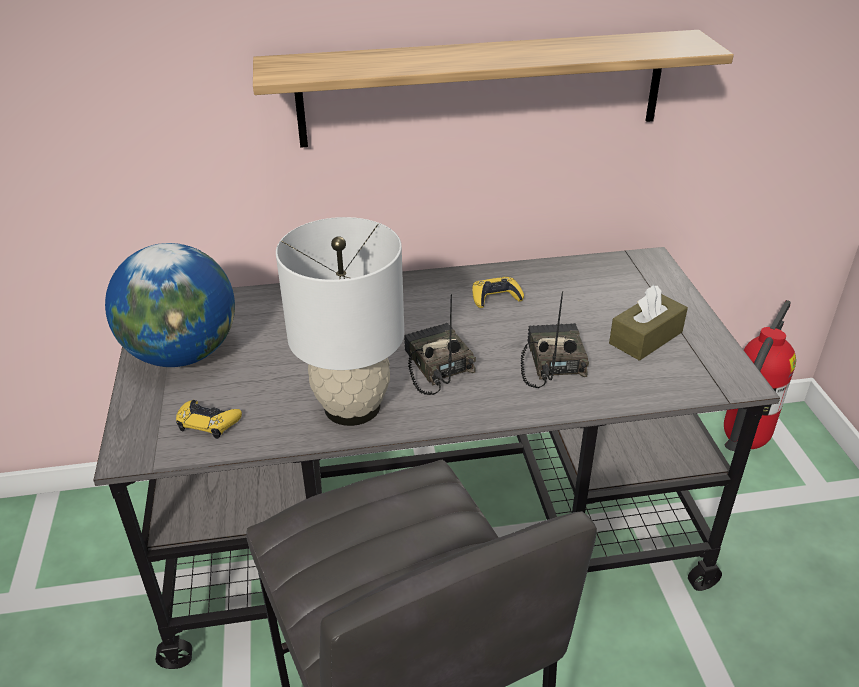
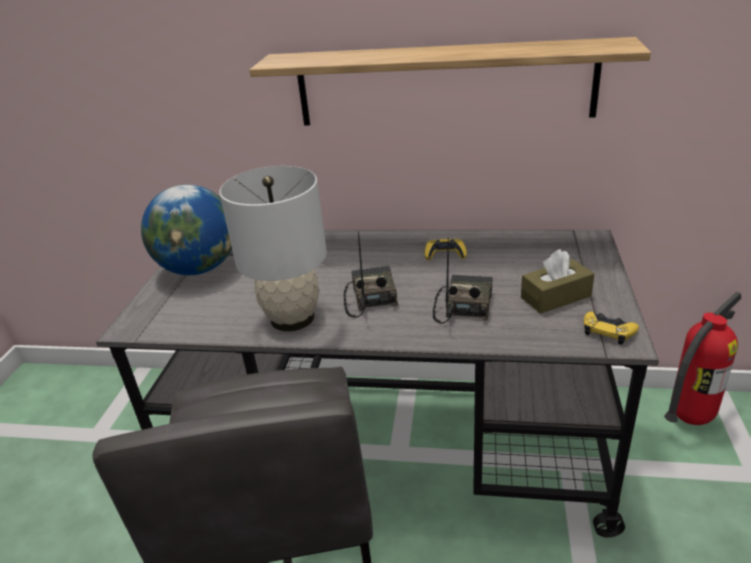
camera: 20 degrees right, 5 degrees down
yellow game controller [176,400,242,439] -> yellow game controller moved to [584,311,639,345]

